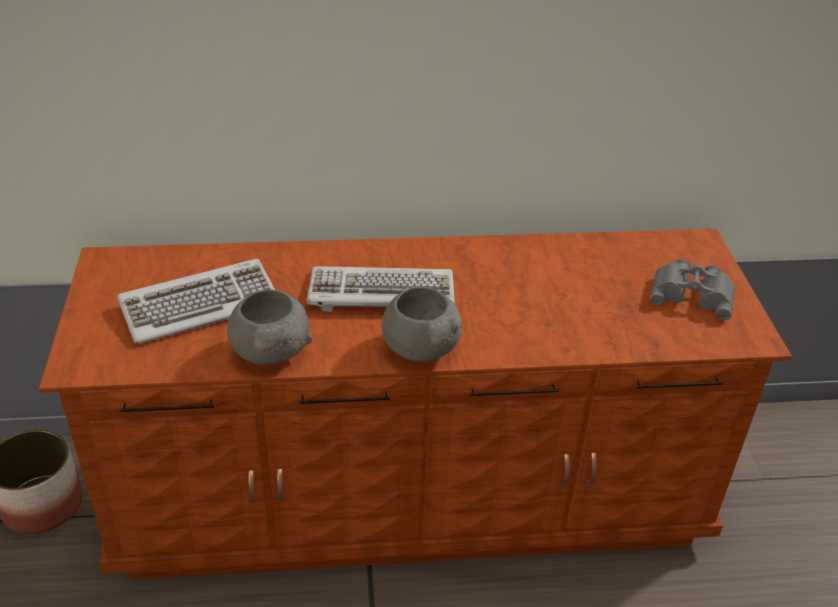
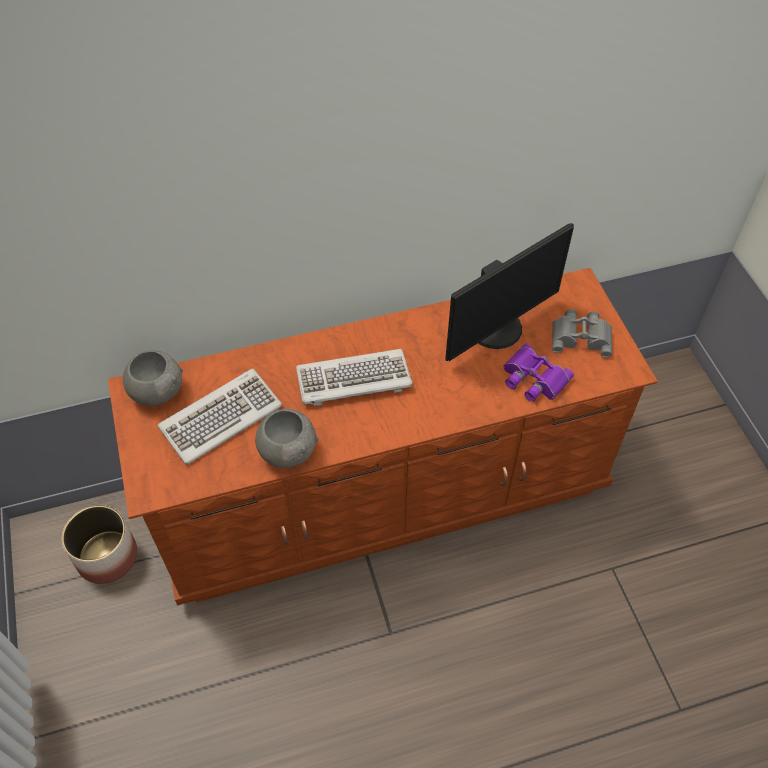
camera: 10 degrees left, 15 degrees up
grey bowl [382,287,462,362] -> grey bowl moved to [123,350,183,406]
none -> monitor [445,223,574,361]
none -> purple binoculars [503,344,574,402]

